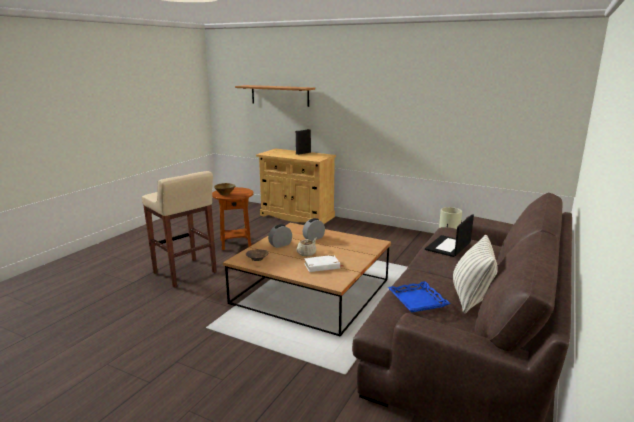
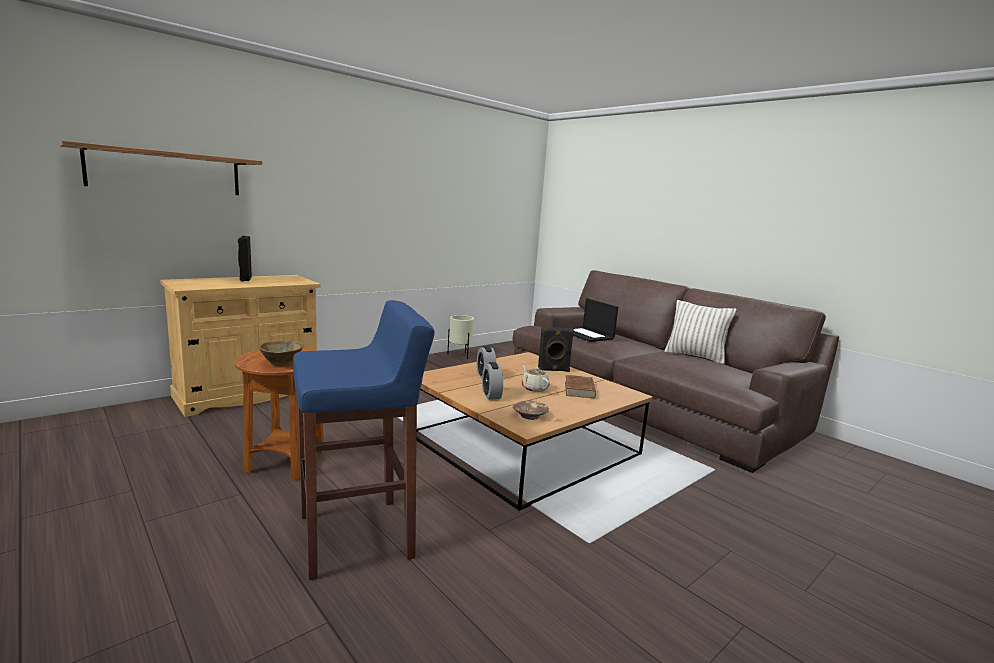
camera: 70 degrees left, 5 degrees down
beige stool [142,171,217,288] -> blue stool [293,300,435,580]
white book [304,255,340,272] -> brown book [565,375,596,399]
blue tray [388,281,451,313] -> none
none -> black speaker [538,327,574,372]

